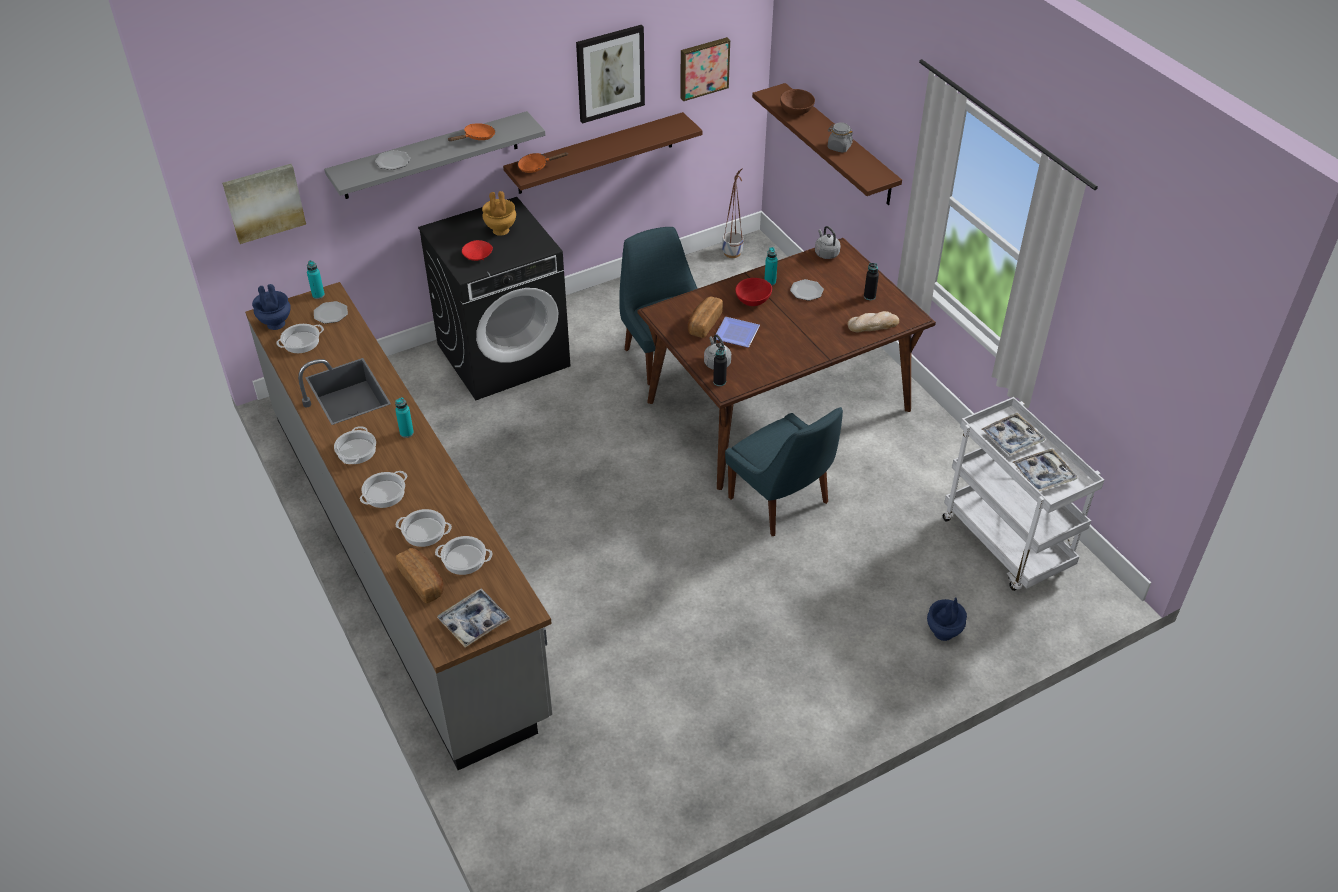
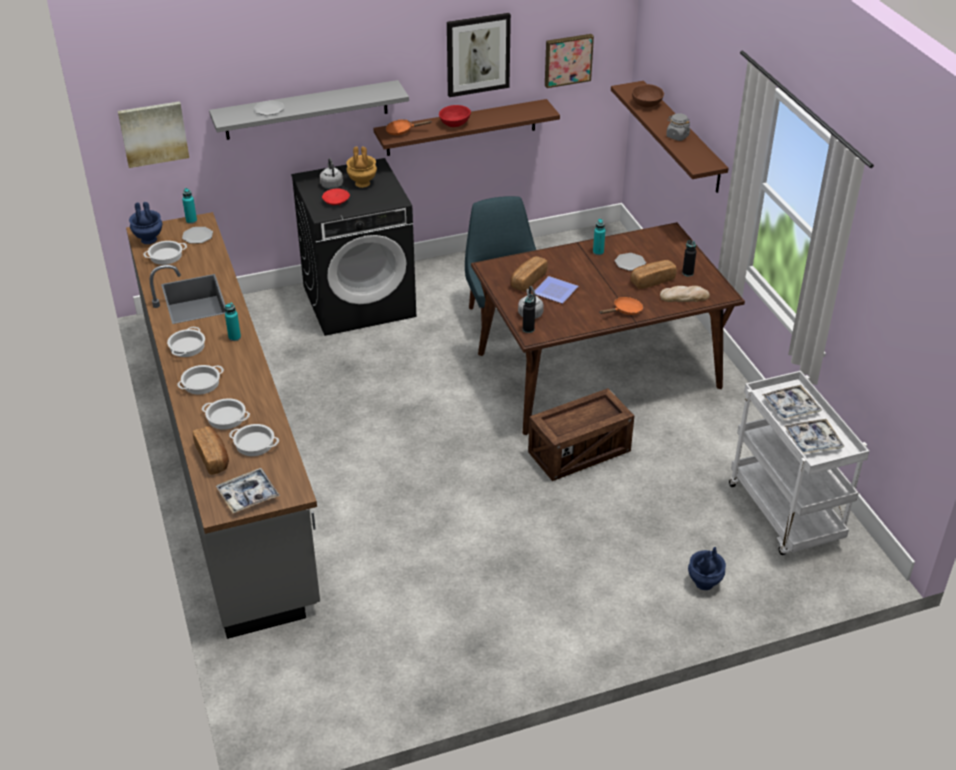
camera: 10 degrees right, 5 degrees down
orange frying pan [447,123,495,141] -> orange frying pan moved to [599,297,643,315]
planter [722,168,744,258] -> none
blue chair [725,407,843,536] -> crate [528,388,634,481]
red bowl [735,278,772,306] -> red bowl moved to [439,105,471,127]
grey kettle [815,226,840,259] -> grey kettle moved to [320,158,343,189]
none -> bread [630,260,677,289]

